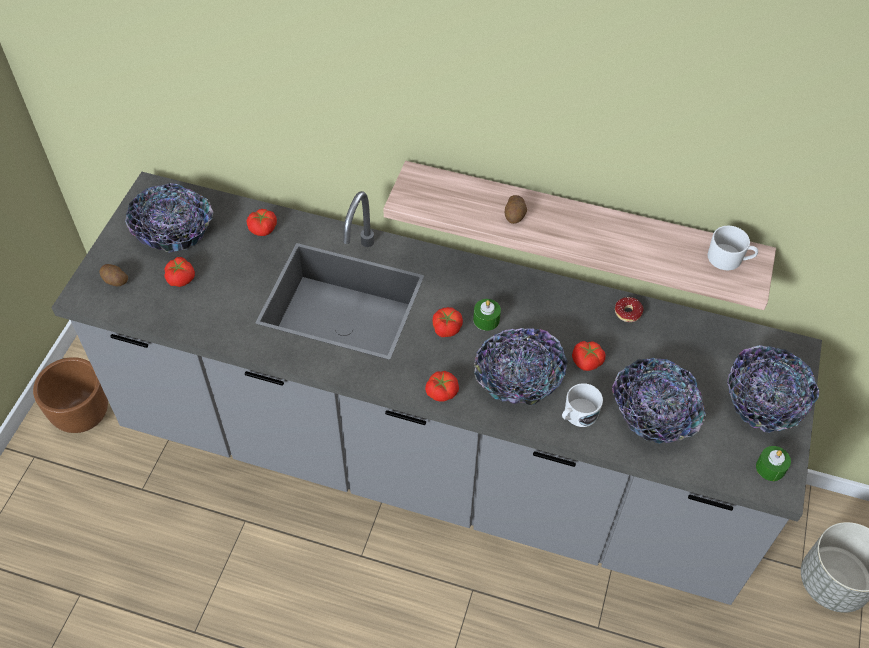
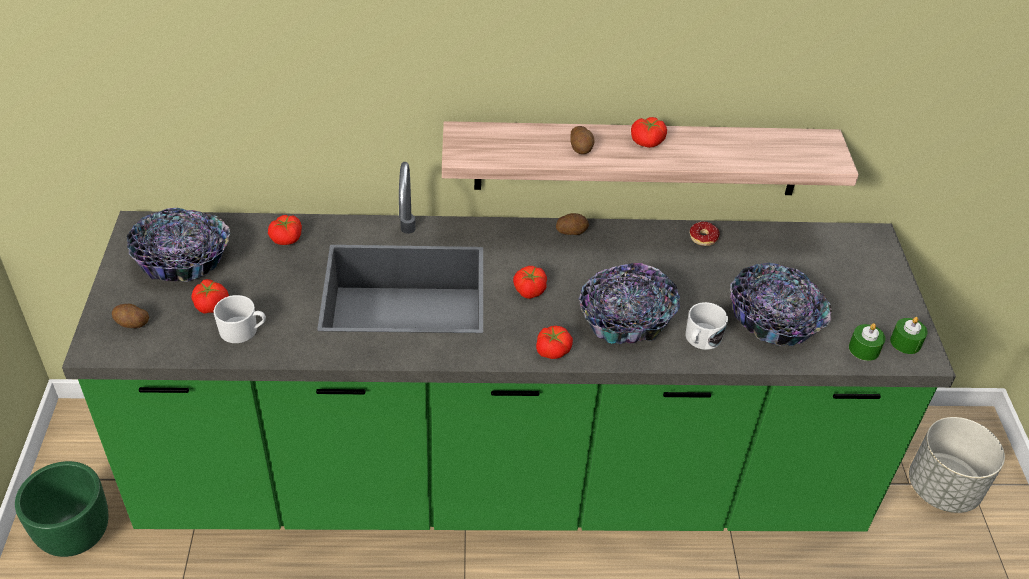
camera: 20 degrees left, 10 degrees down
brown planter [33,357,108,433] -> green planter [15,461,109,557]
grey counter [51,172,822,605] -> green counter [62,162,956,531]
green candle [473,299,501,331] -> green candle moved to [849,323,886,361]
tomato [572,341,605,371] -> tomato moved to [631,117,667,148]
white mug [707,225,758,270] -> white mug moved to [214,295,266,343]
bowl [727,345,819,433] -> none
none -> potato [556,213,589,235]

